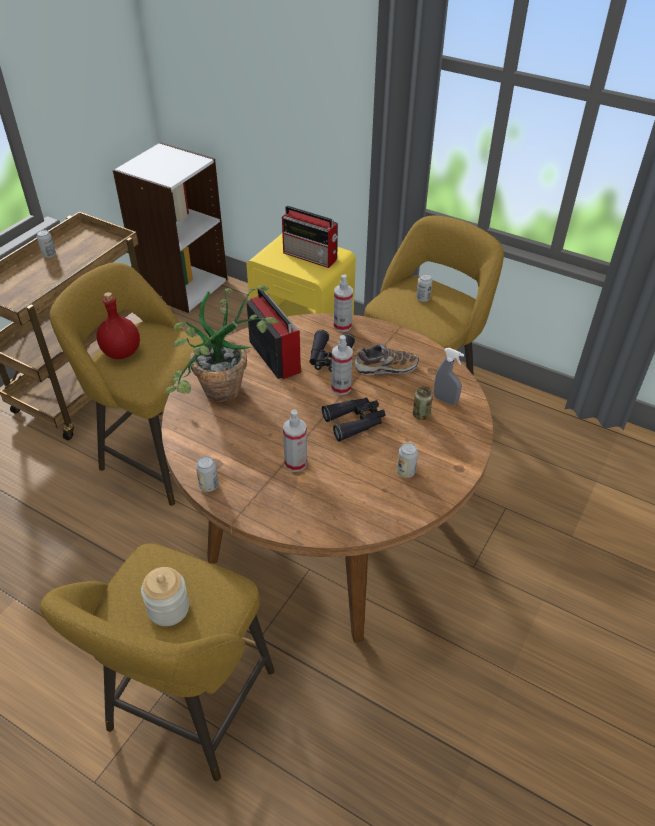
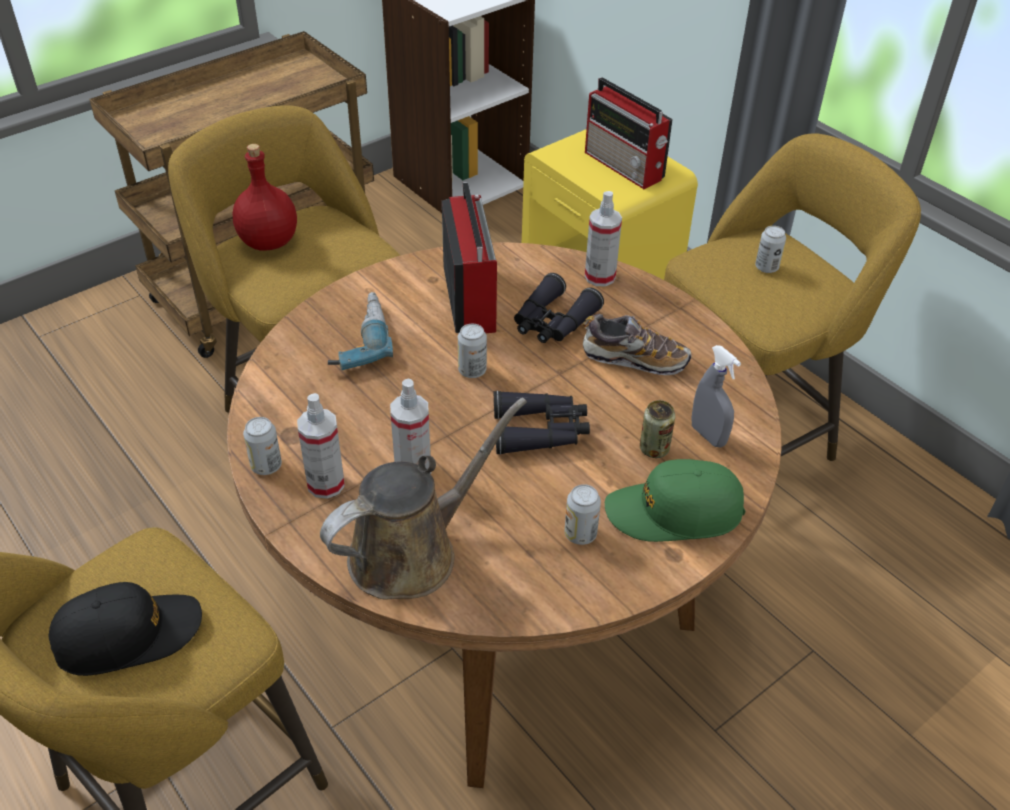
camera: 20 degrees right, 0 degrees up
can [37,230,56,258] -> can moved to [458,324,487,378]
jar [141,567,189,626] -> black cap [49,582,202,676]
potted plant [165,285,279,402] -> power drill [328,292,393,370]
spray bottle [331,335,353,395] -> spray bottle moved to [297,393,345,499]
none -> brown watering can [320,398,527,600]
none -> green cap [605,459,745,542]

